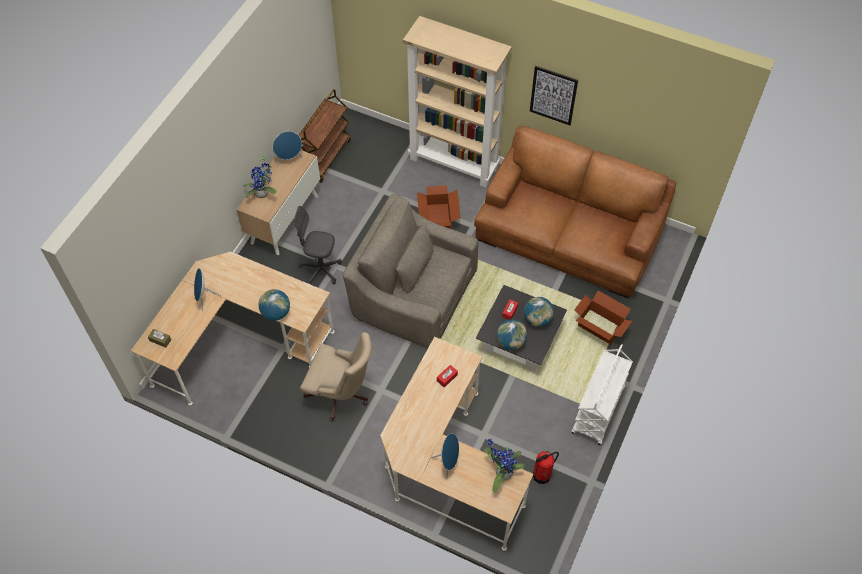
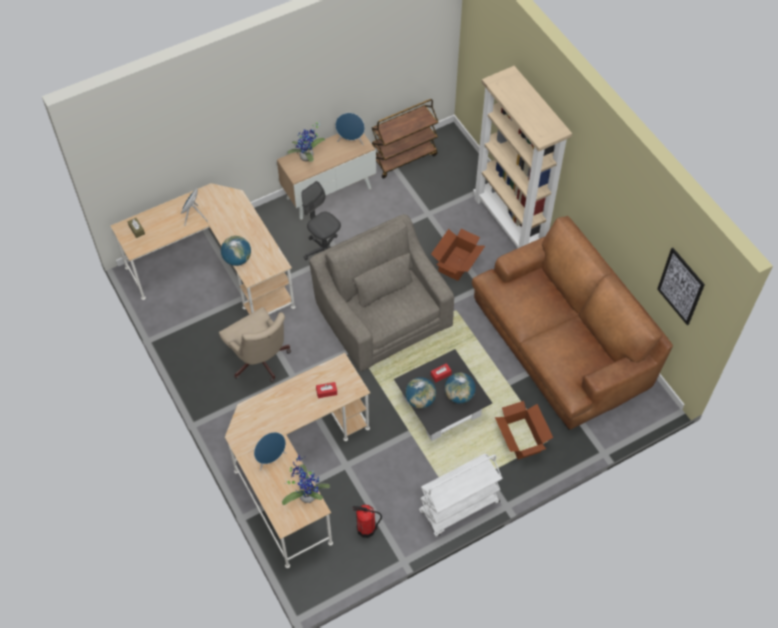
camera: 35 degrees right, 0 degrees up
picture [530,66,578,125] -> picture moved to [657,248,705,325]

